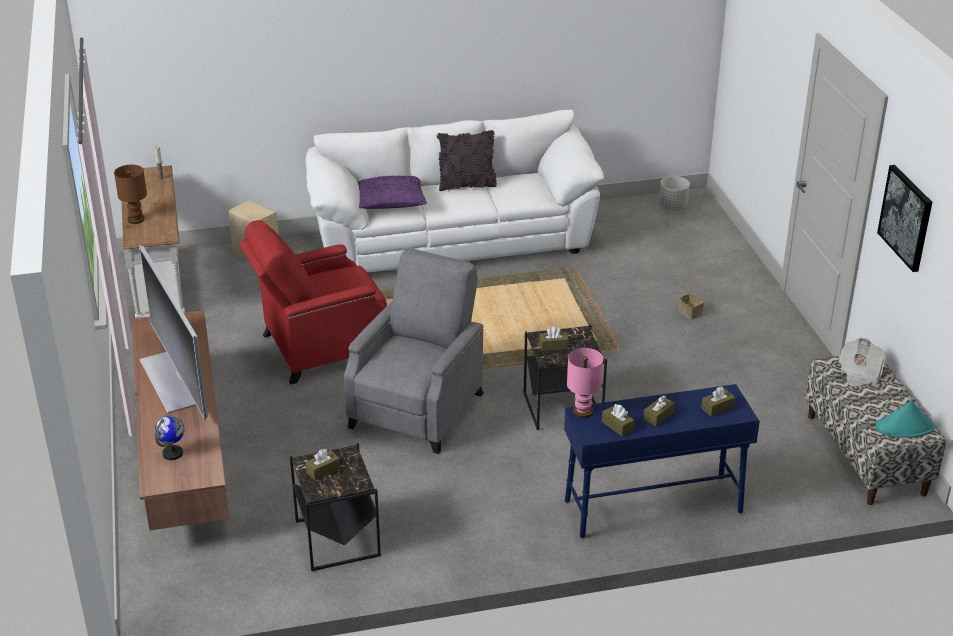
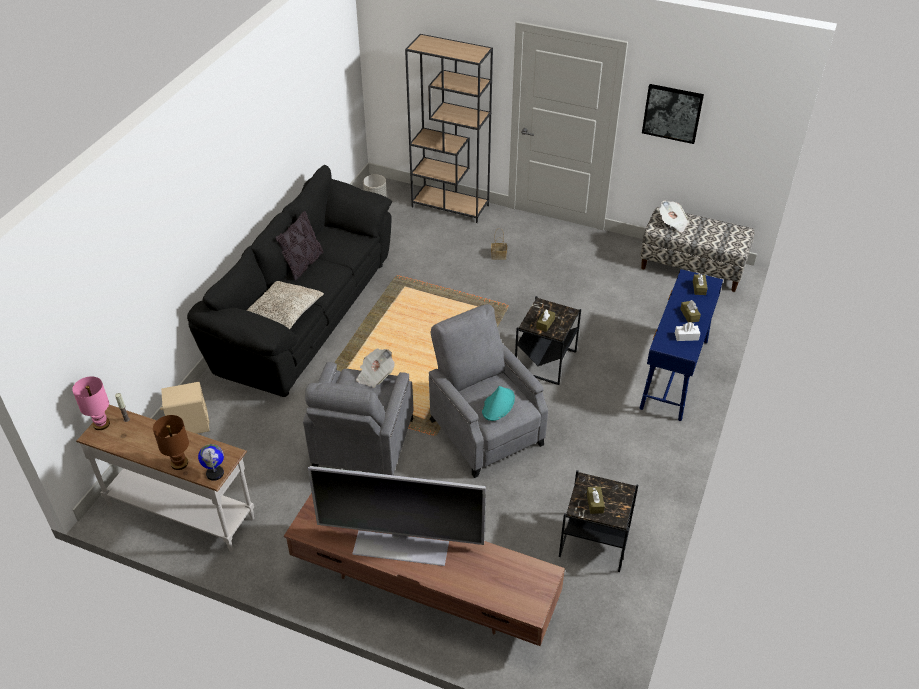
camera: 55 degrees left, 10 degrees up
globe [155,415,184,460] -> globe moved to [198,444,224,481]
red armchair [240,220,387,385] -> grey armchair [303,362,413,475]
white sofa [306,110,604,272] -> black sofa [187,165,392,397]
purple pillow [358,176,427,209] -> beige pillow [246,281,324,330]
pink table lamp [567,348,603,418] -> pink table lamp moved to [72,376,110,430]
brown tissue box [602,404,635,436] -> white tissue box [675,322,700,341]
turquoise hat [876,400,935,438] -> turquoise hat moved to [482,386,515,421]
none -> newspaper [356,349,395,388]
none -> bookcase [405,34,493,223]

